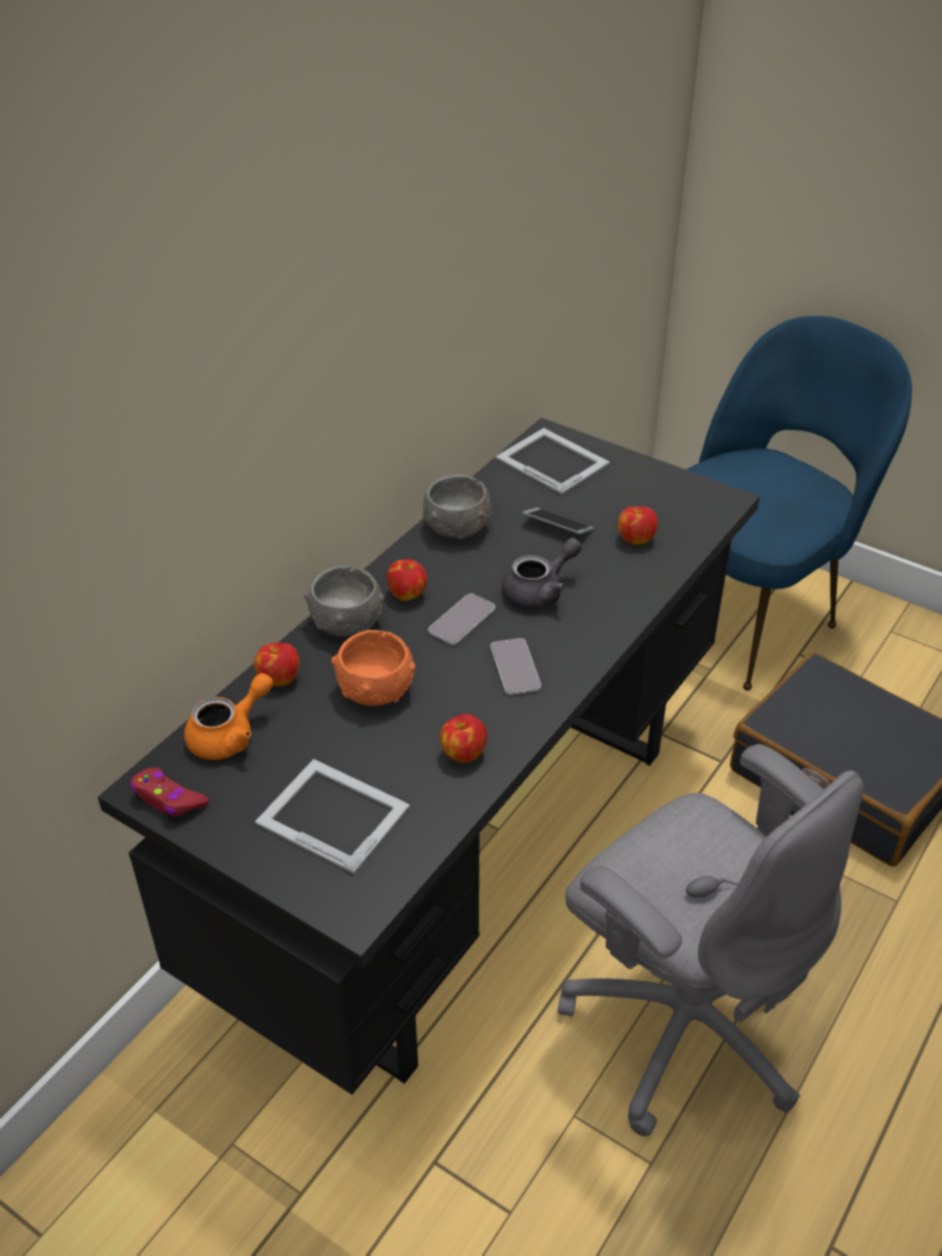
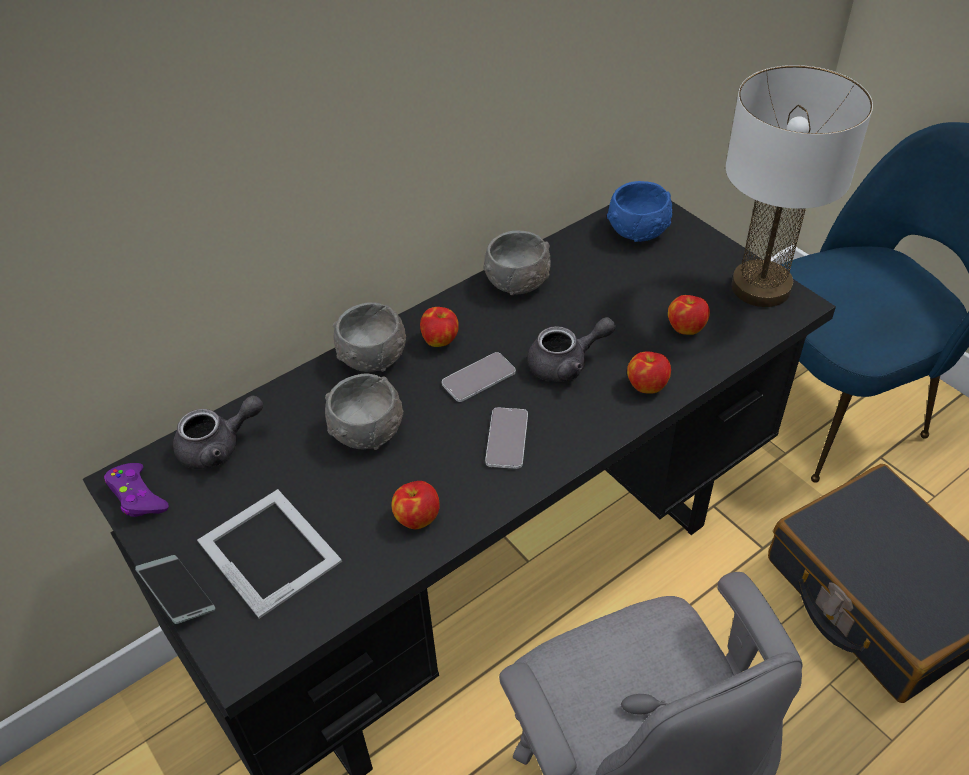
camera: 20 degrees right, 5 degrees up
red game controller [130,767,209,816] -> purple game controller [104,463,169,517]
orange teapot [184,673,273,760] -> grey teapot [173,395,263,469]
apple [254,643,300,687] -> apple moved to [627,351,671,394]
orange bowl [331,630,416,706] -> grey bowl [325,373,403,450]
picture frame [496,428,610,494] -> blue bowl [607,181,672,242]
phone [522,508,594,534] -> phone moved to [135,555,215,624]
none -> table lamp [726,65,873,307]

